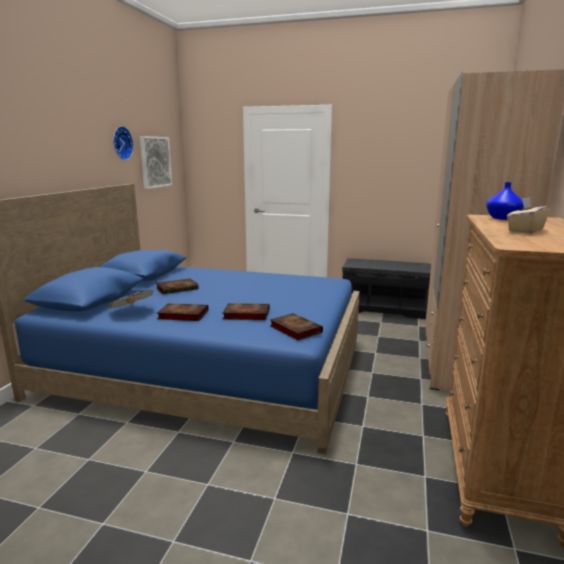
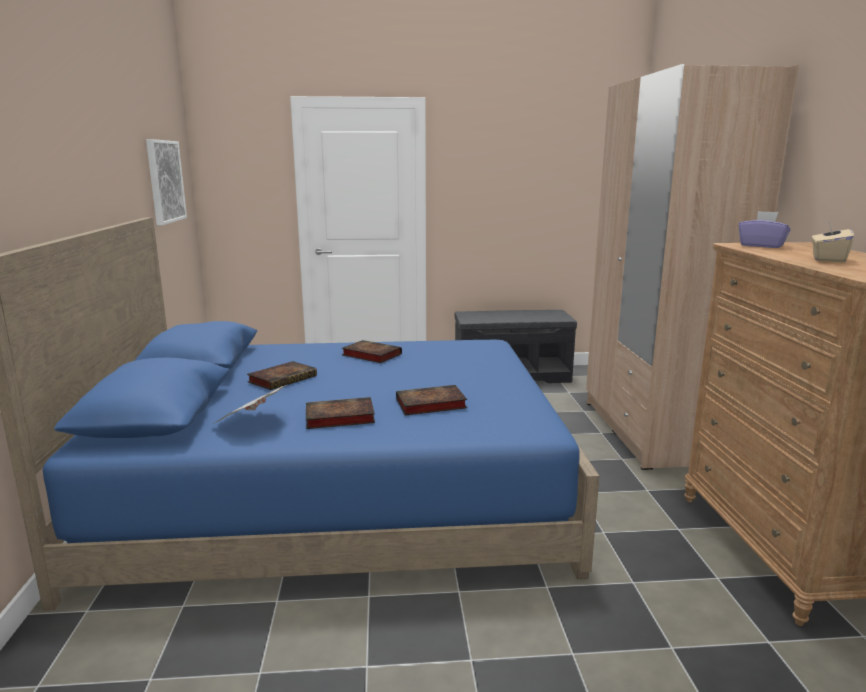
camera: 20 degrees left, 0 degrees up
wall clock [113,126,134,160] -> none
book [270,313,323,341] -> book moved to [342,340,402,363]
blue vase [486,182,524,220] -> purple tissue box [739,211,791,248]

